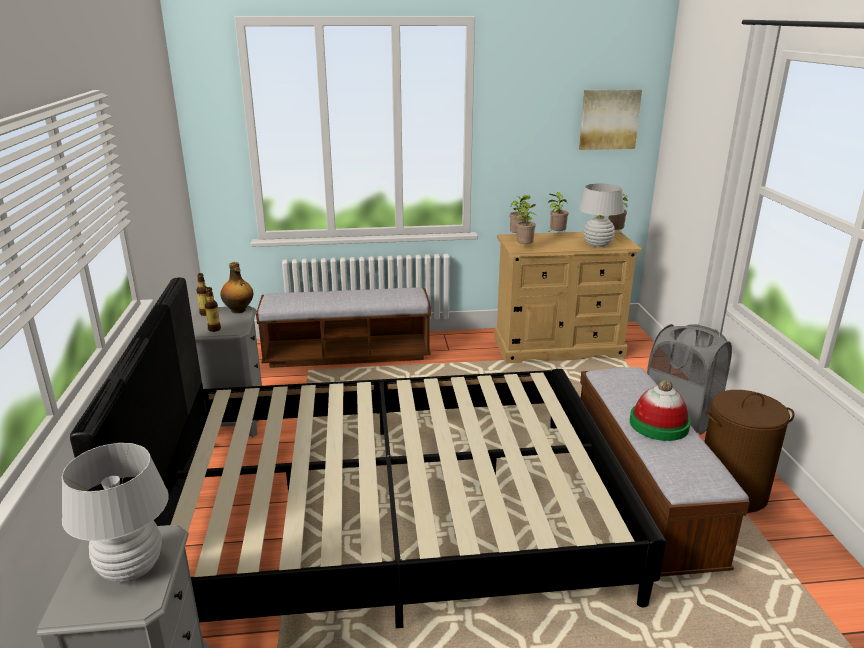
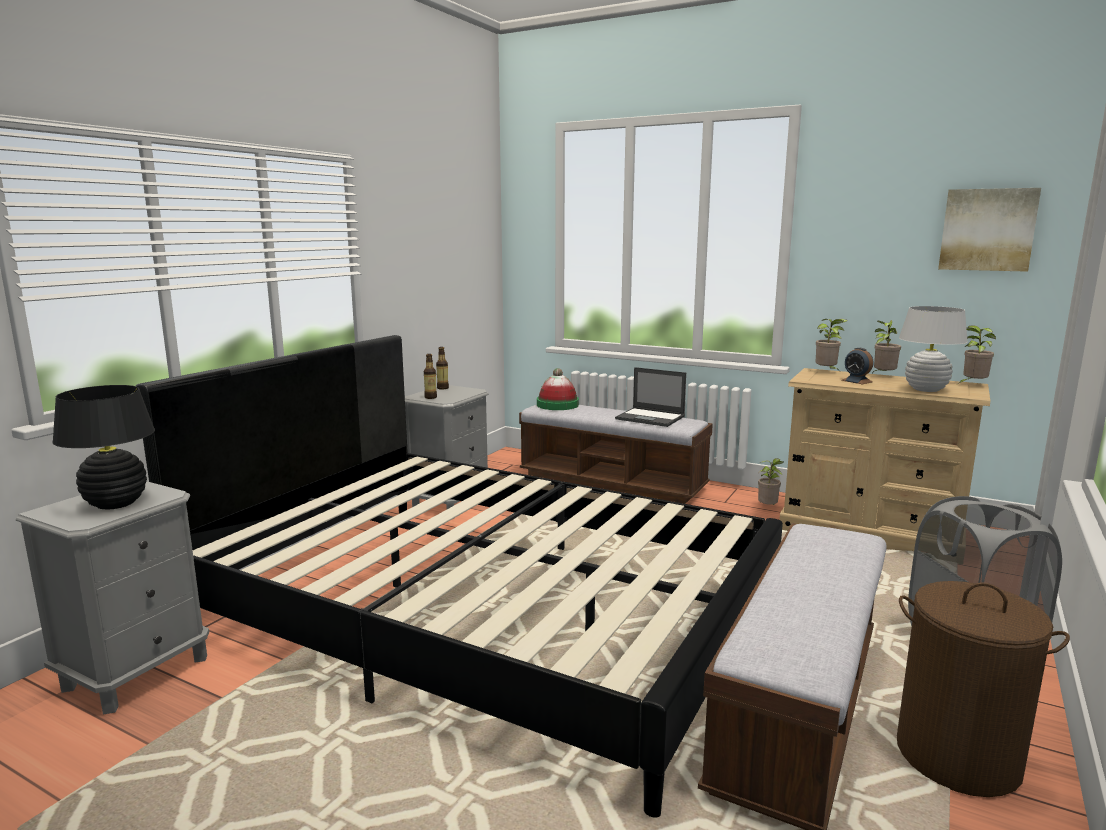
camera: 35 degrees right, 10 degrees down
white table lamp [61,443,169,582] -> black table lamp [52,385,155,510]
bottle [221,262,253,313] -> none
potted plant [516,203,537,244] -> potted plant moved to [758,458,784,505]
hat [630,379,691,441] -> hat moved to [537,368,579,410]
none -> laptop [615,367,686,427]
none -> alarm clock [841,348,874,384]

